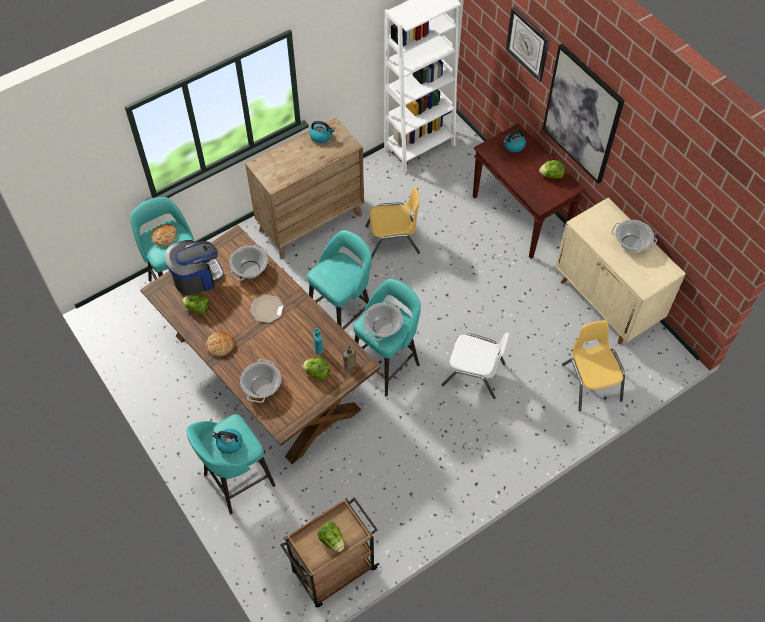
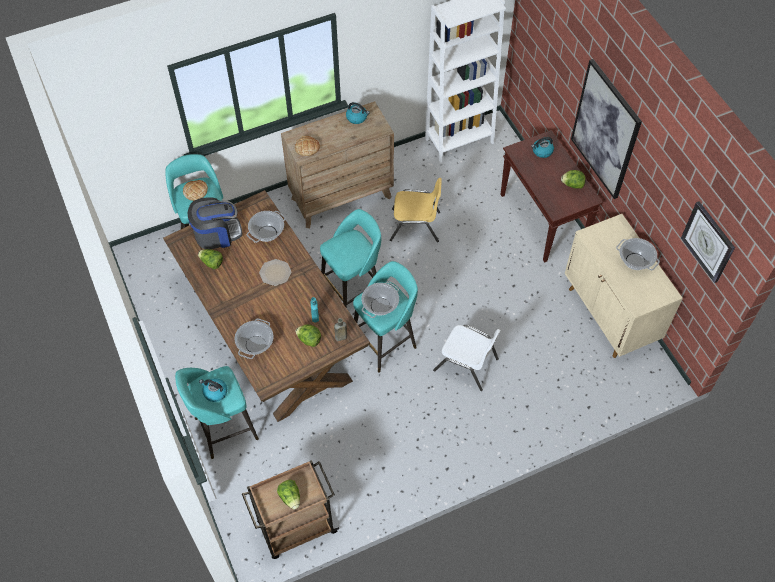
camera: 10 degrees right, 0 degrees up
bread [206,332,235,356] -> bread moved to [295,136,320,156]
wall clock [506,7,550,82] -> wall clock moved to [681,202,735,283]
yellow chair [562,320,625,412] -> none

